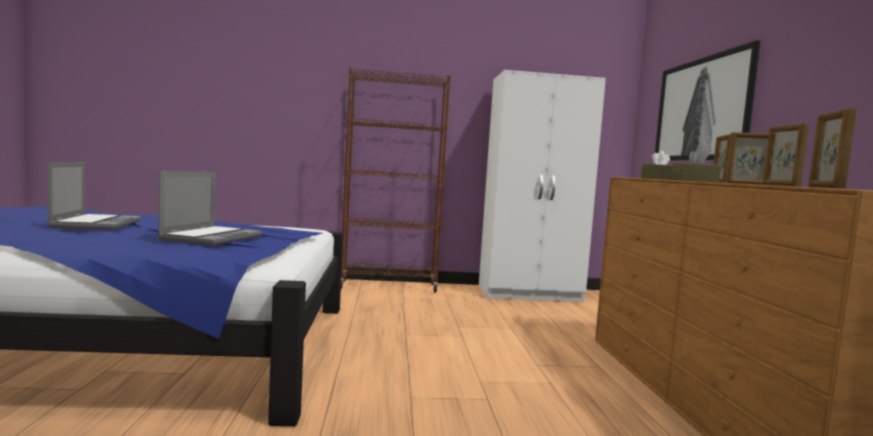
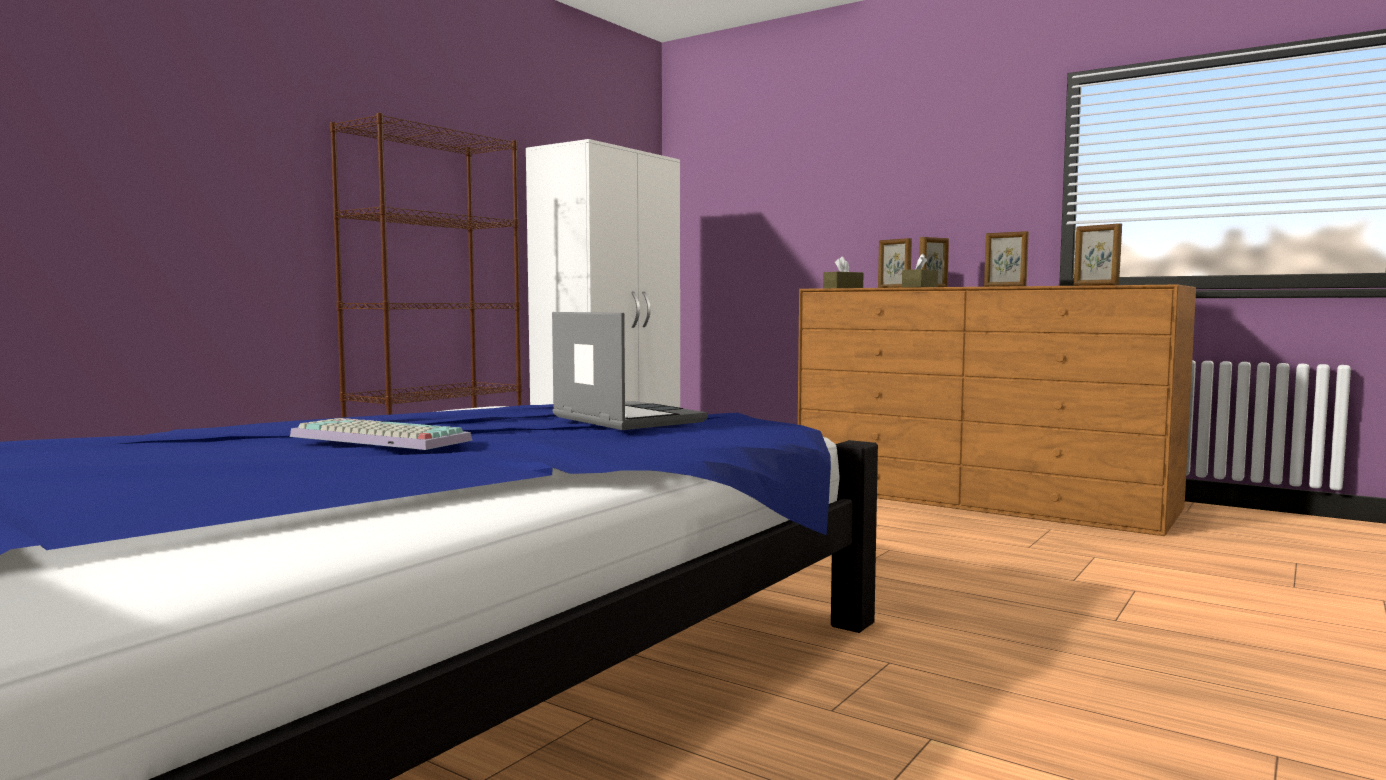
camera: 50 degrees left, 0 degrees up
laptop [47,162,141,230] -> keyboard [290,418,472,450]
picture [655,40,760,160] -> none

